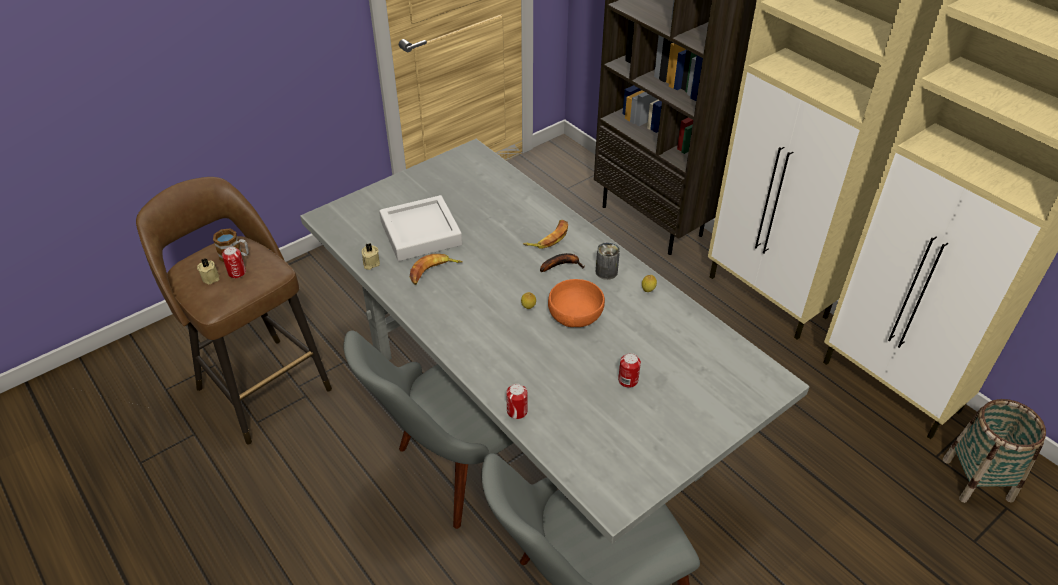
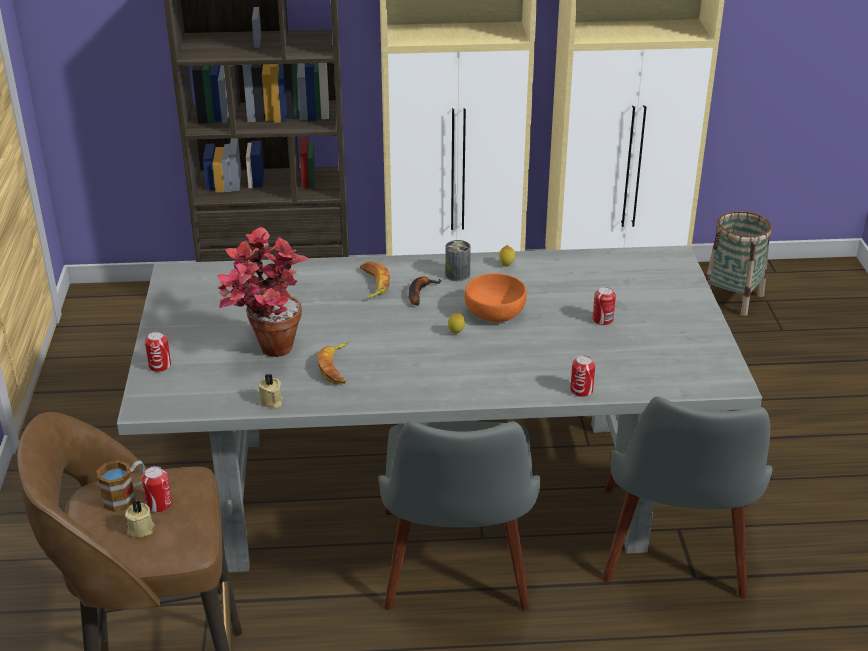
camera: 55 degrees left, 10 degrees down
grey tray [379,195,462,261] -> potted plant [217,227,309,357]
none -> can [145,332,171,372]

